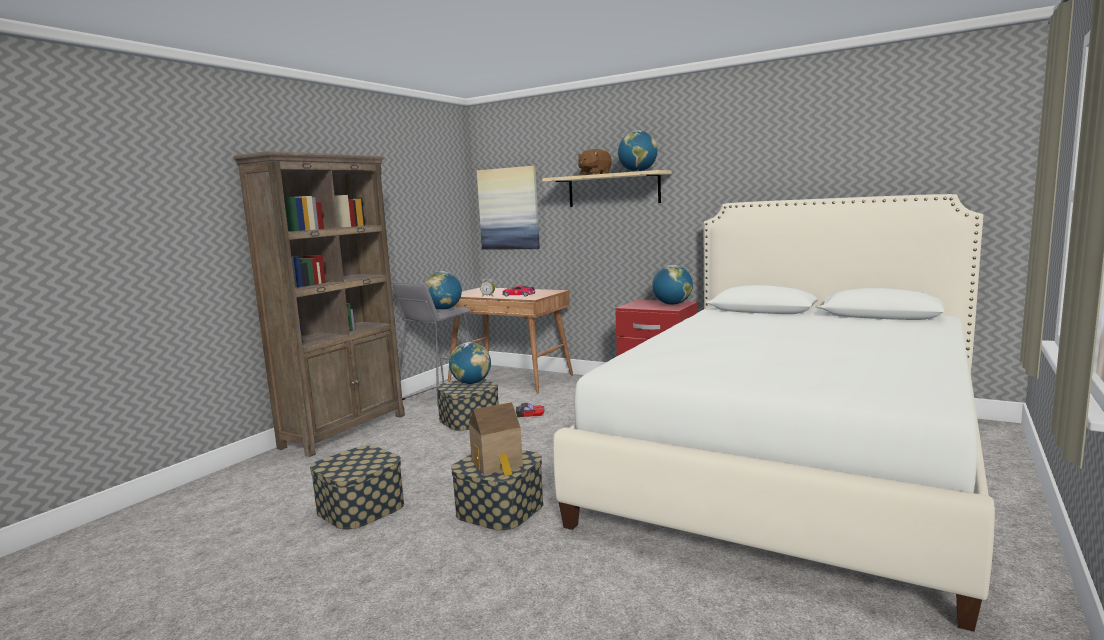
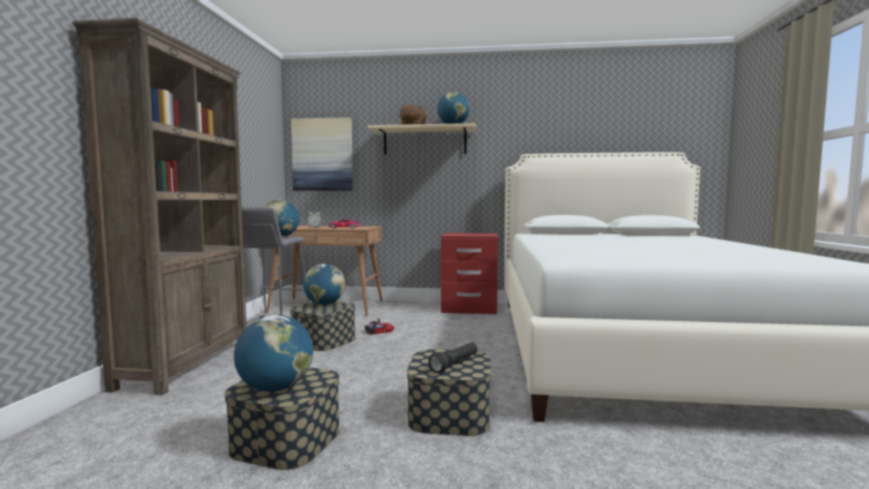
camera: 25 degrees left, 5 degrees down
toy house [469,402,523,477] -> black flashlight [429,342,478,373]
globe [652,265,693,305] -> globe moved to [234,315,313,392]

